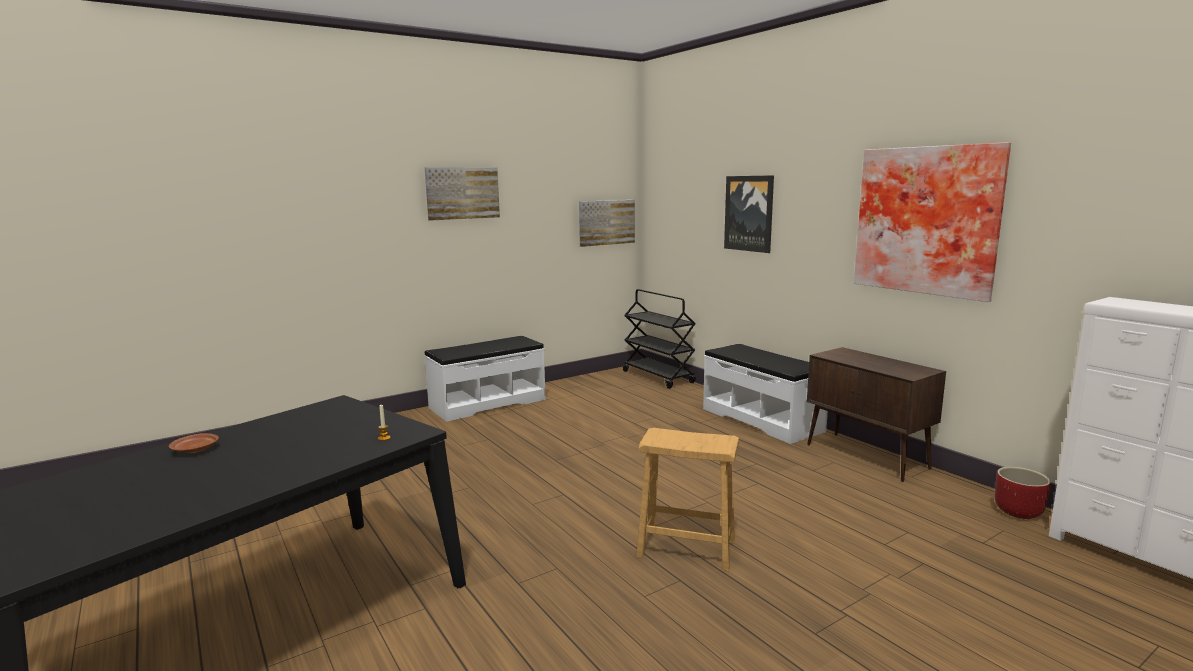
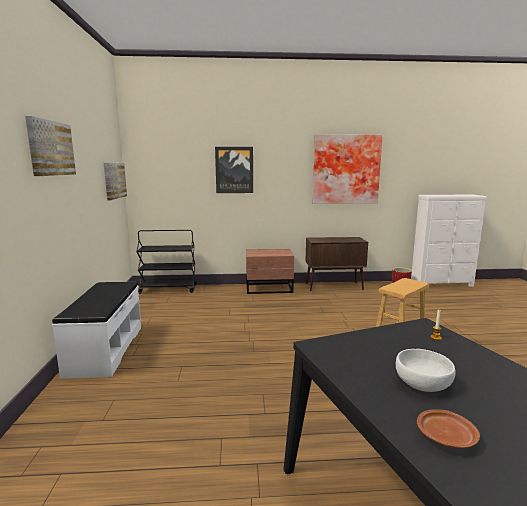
camera: 60 degrees left, 0 degrees up
white bench [703,344,828,444] -> brown nightstand [246,249,294,294]
none -> white bowl [396,349,456,392]

